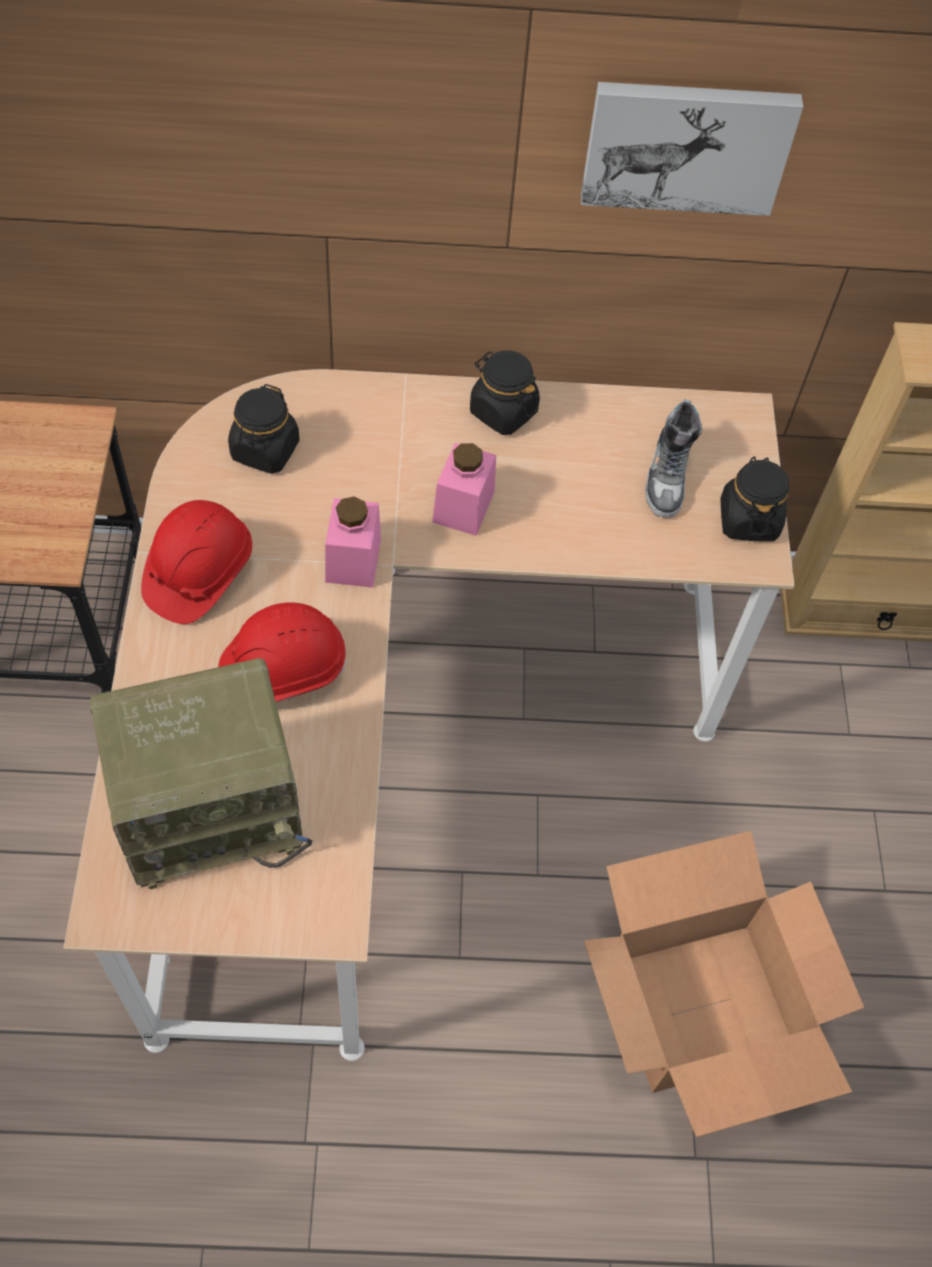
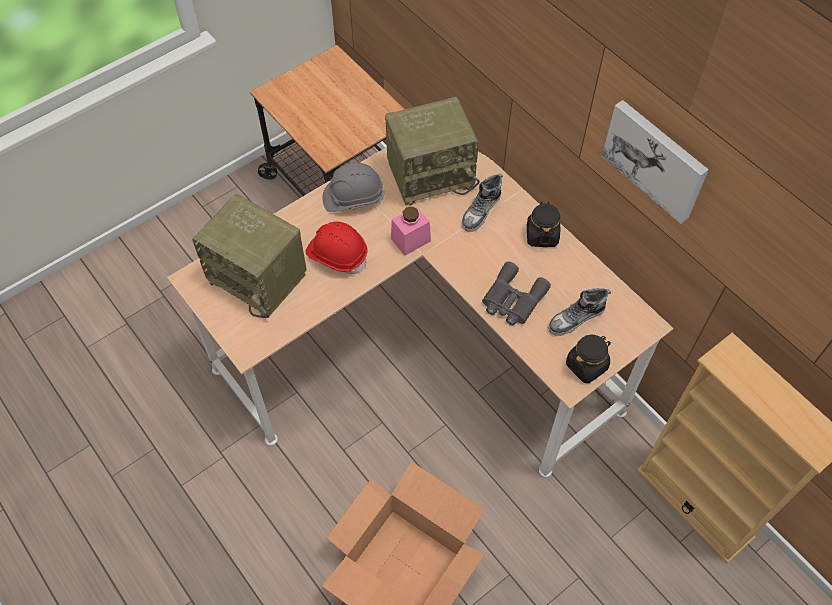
camera: 55 degrees right, 0 degrees up
red hard hat [141,500,252,624] -> grey hard hat [322,162,384,212]
black jar [228,384,300,474] -> radio [385,97,480,206]
pink jar [432,443,496,536] -> none
none -> shoe [462,174,503,232]
none -> grey binoculars [482,261,551,325]

